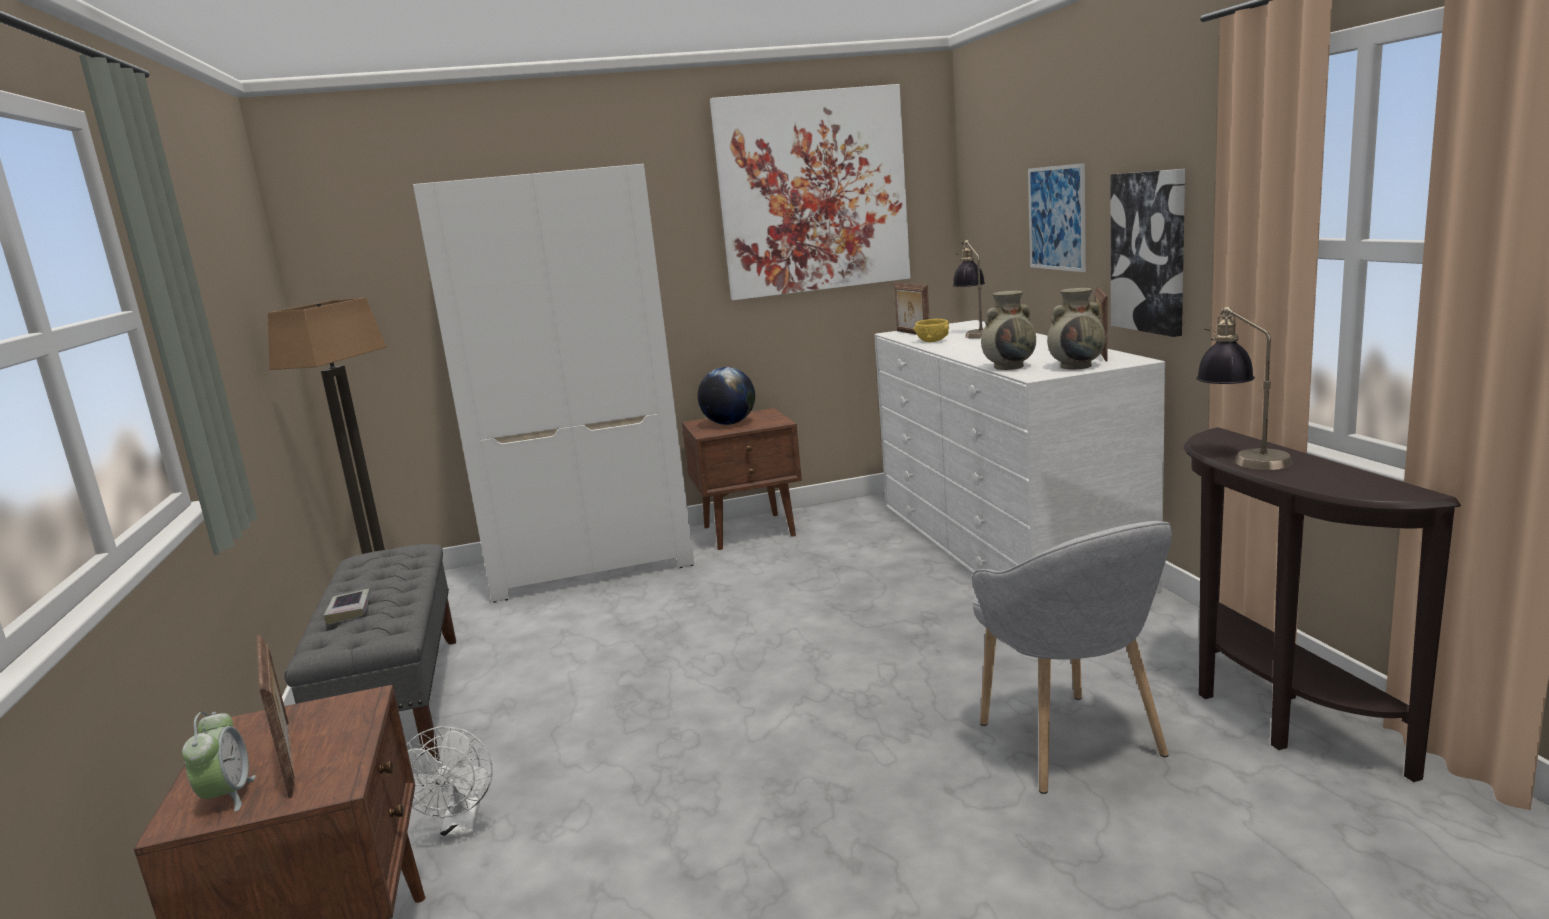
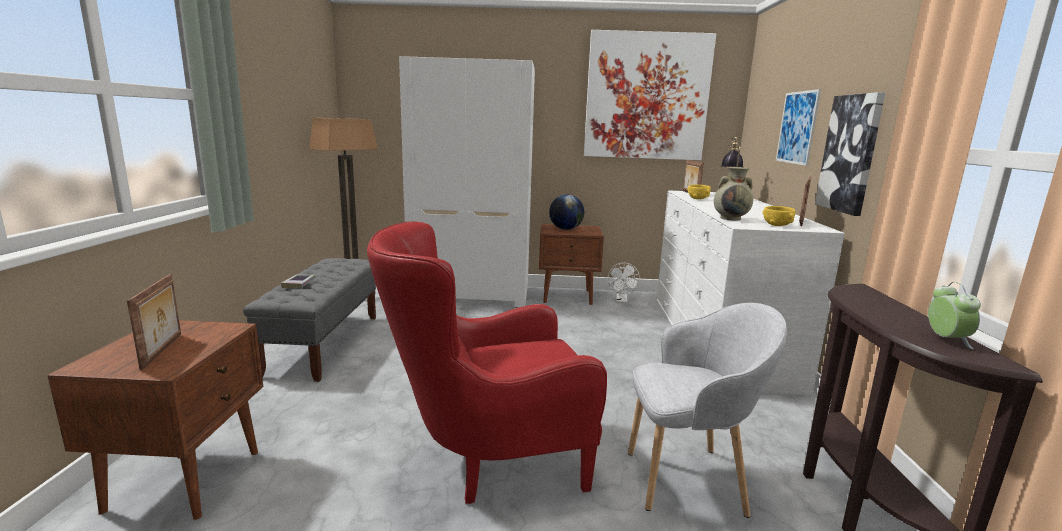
camera: 15 degrees right, 0 degrees up
alarm clock [182,712,256,812] -> alarm clock moved to [928,282,981,349]
white fan [406,726,493,840] -> white fan moved to [608,263,640,303]
grey armchair [972,521,1172,794] -> grey armchair turned 90 degrees counterclockwise [628,303,787,518]
beige vase [1047,288,1105,370] -> yellow bowl [763,206,795,226]
table lamp [1196,307,1293,470] -> none
none -> red armchair [367,221,607,504]

